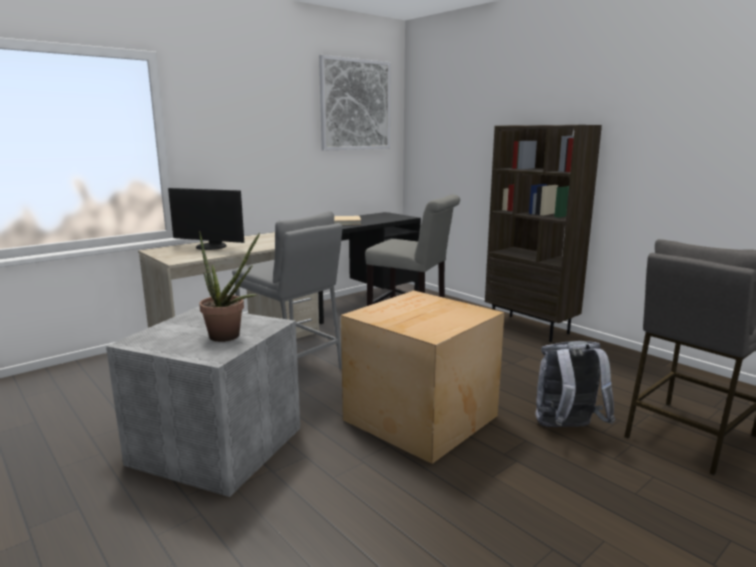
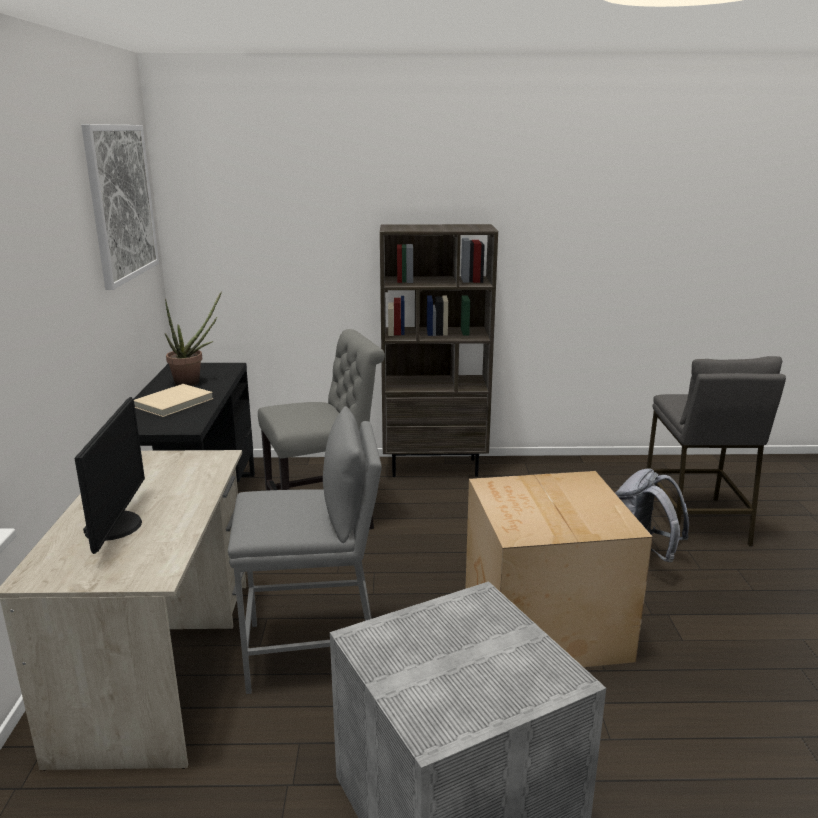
camera: 50 degrees left, 5 degrees up
monitor [168,188,244,250] -> monitor turned 60 degrees counterclockwise [75,397,145,554]
potted plant [199,231,260,342] -> potted plant moved to [164,291,222,386]

